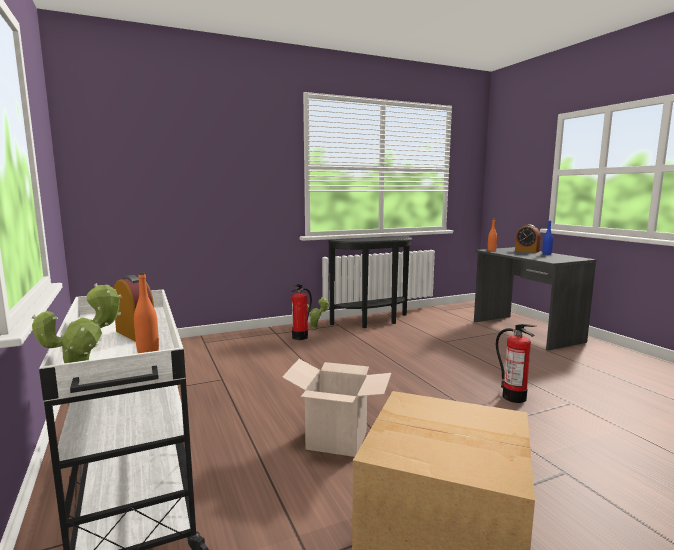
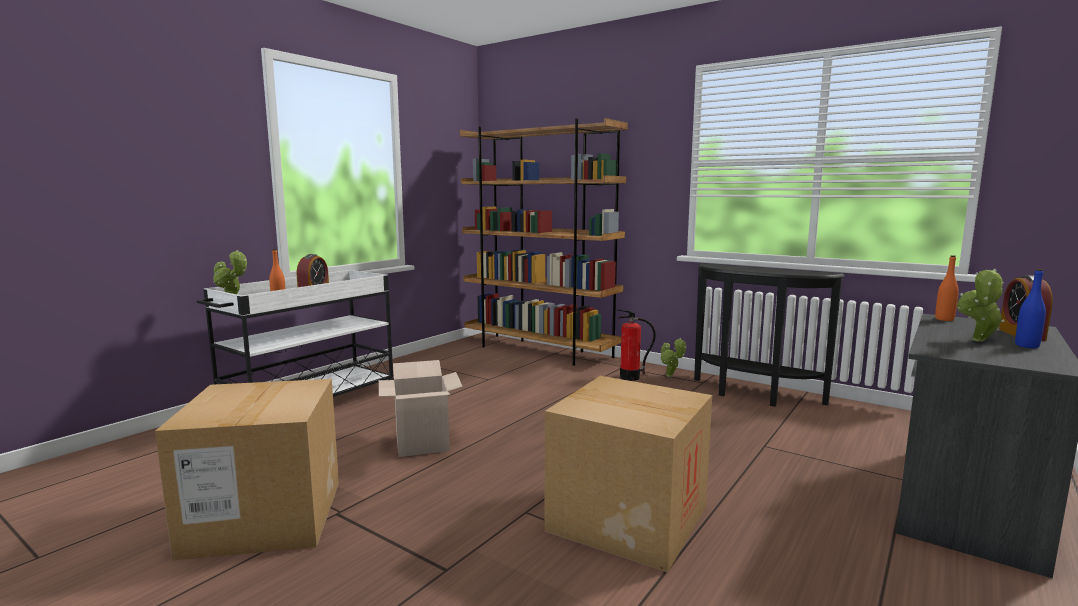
camera: 60 degrees right, 0 degrees up
fire extinguisher [496,324,536,403] -> cardboard box [545,376,712,573]
none -> brown bookcase [460,118,628,366]
none -> potted plant [957,269,1005,342]

